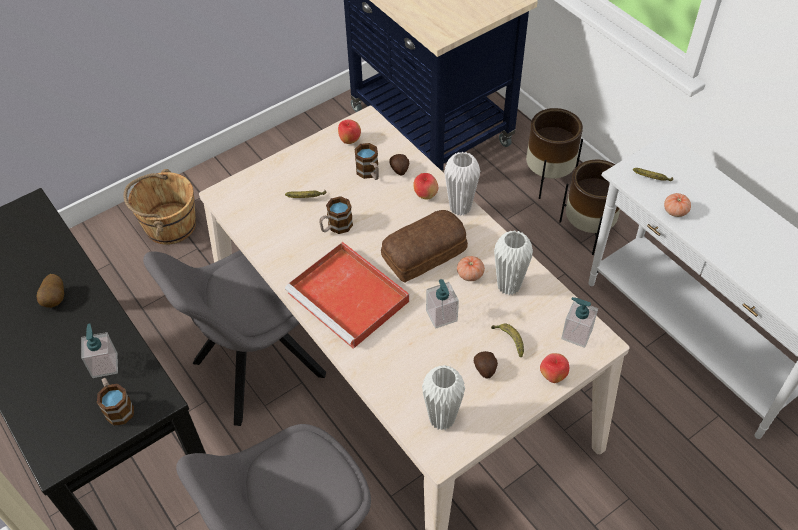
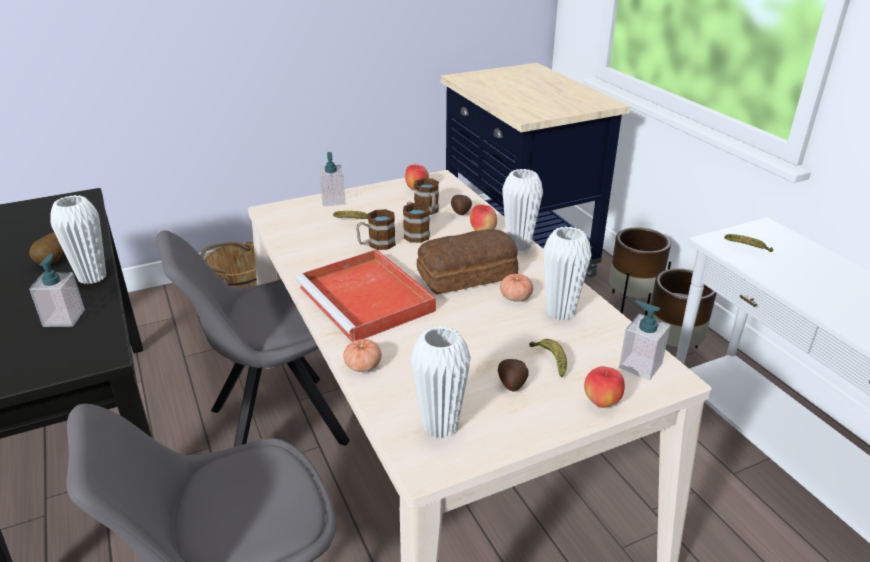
camera: 10 degrees right, 20 degrees down
mug [97,378,134,426] -> mug moved to [403,202,430,243]
soap dispenser [426,279,459,329] -> soap dispenser moved to [319,152,345,206]
tomato [664,193,691,217] -> tomato moved to [343,339,382,372]
none -> white vase [50,195,106,284]

